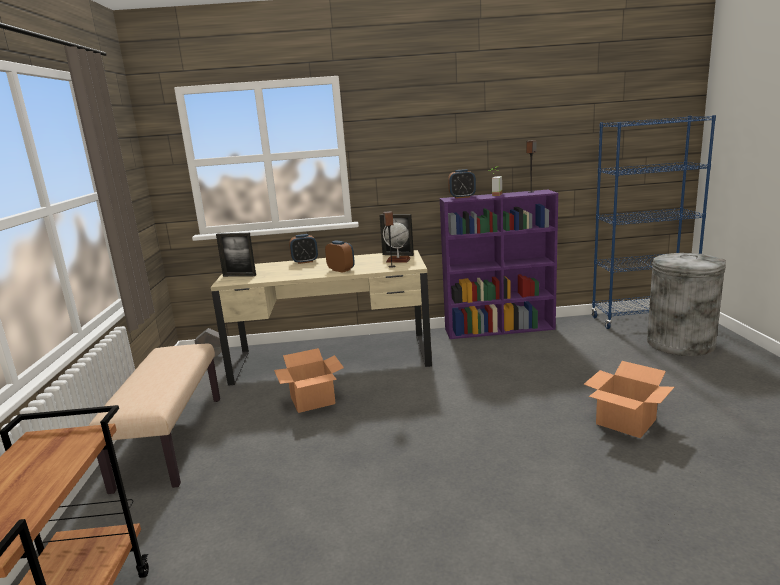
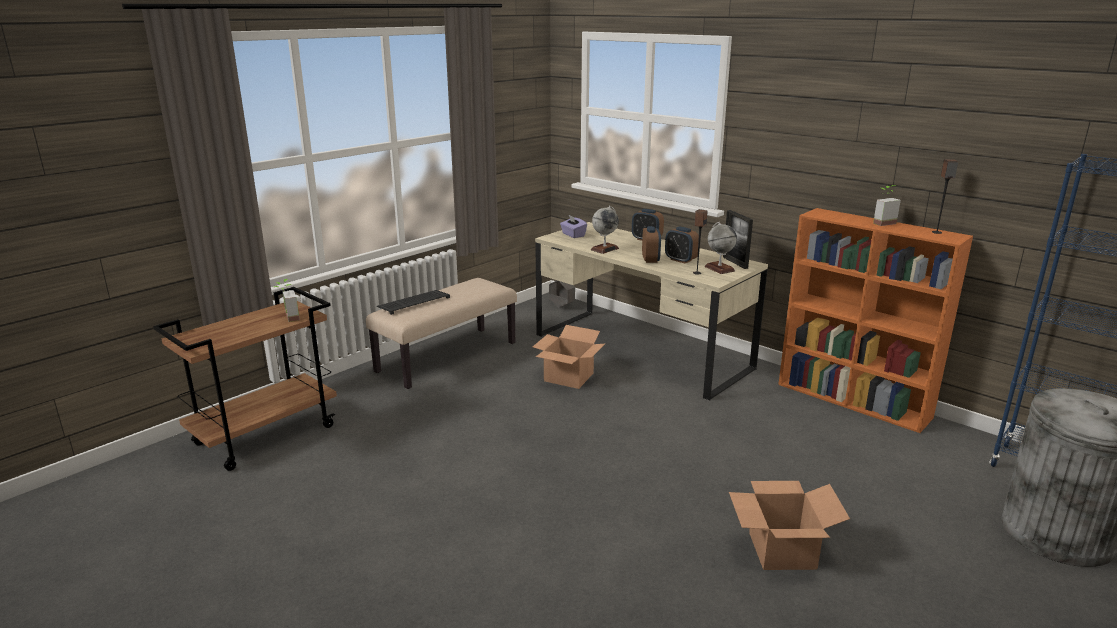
camera: 45 degrees right, 5 degrees up
picture frame [216,233,256,277] -> purple tissue box [560,215,587,238]
purple bookcase [440,190,558,339] -> orange bookcase [778,208,973,433]
alarm clock [448,169,476,198] -> alarm clock moved to [665,227,699,264]
none -> potted plant [274,279,300,322]
none -> keyboard [377,290,450,315]
none -> globe [591,206,619,254]

